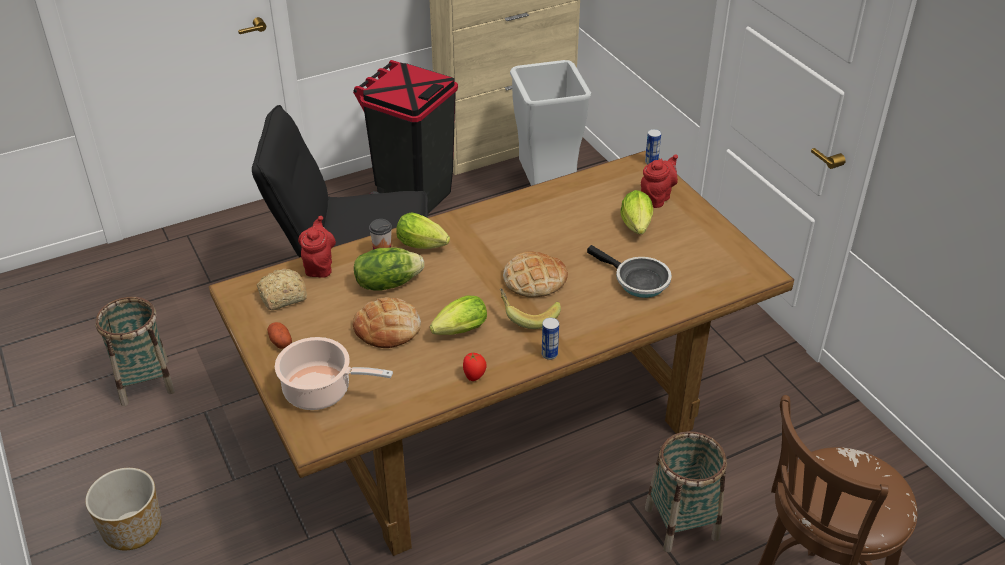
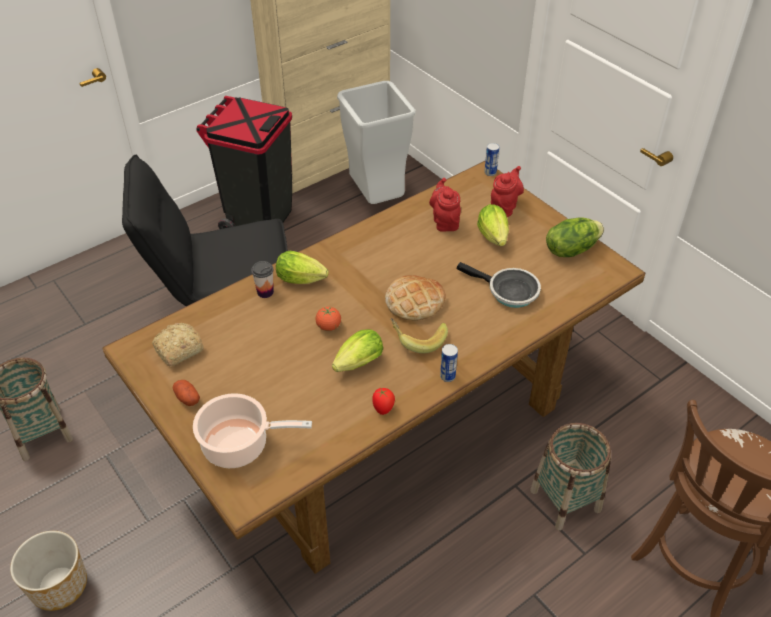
camera: 10 degrees left, 5 degrees up
red teapot [298,216,336,278] -> red teapot moved to [429,178,461,232]
bread [353,297,421,348] -> none
lettuce [354,247,424,291] -> lettuce moved to [546,217,604,257]
none -> tomato [315,307,341,331]

